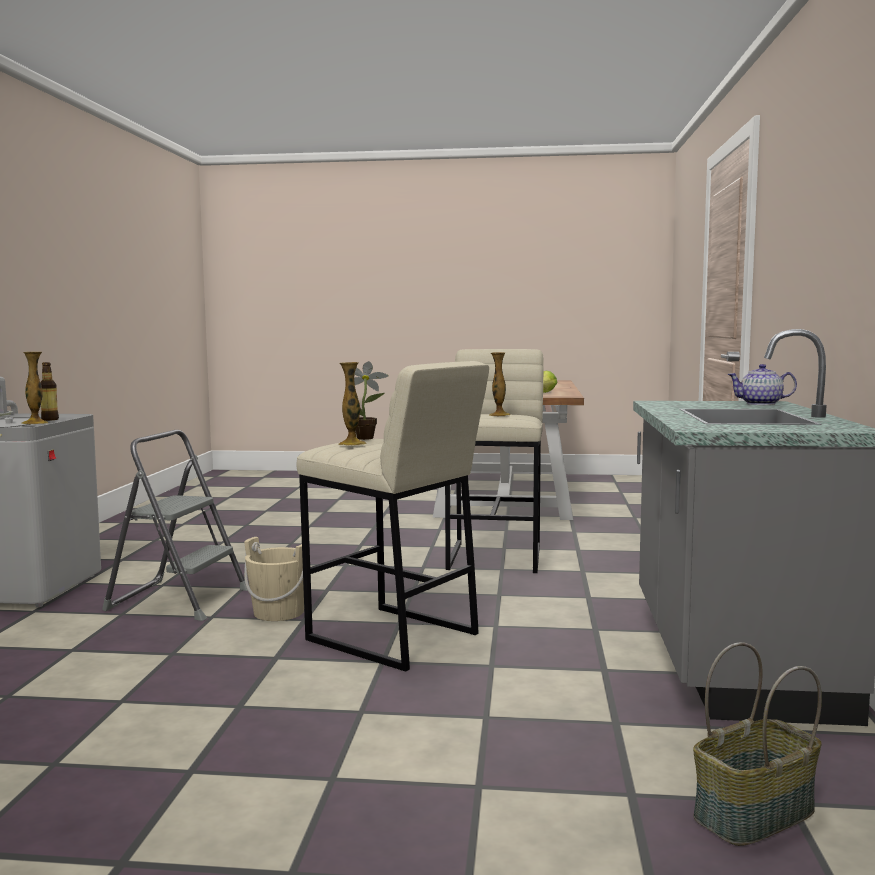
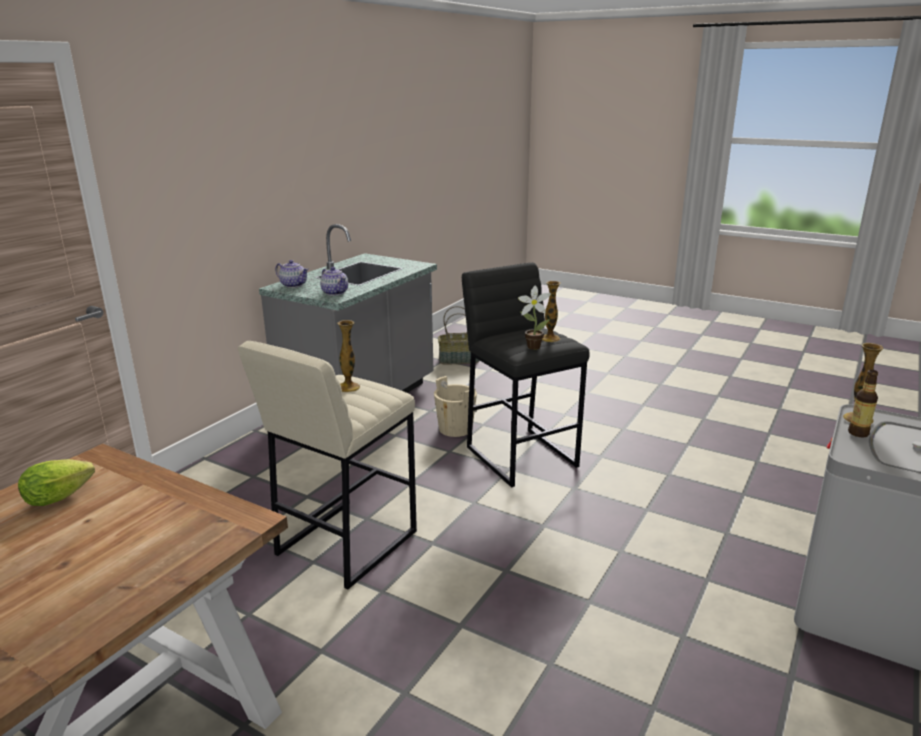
camera: 155 degrees left, 15 degrees up
grey step ladder [102,430,248,621] -> none
beige bucket [244,537,304,621] -> beige bucket moved to [434,376,477,437]
beige stool [296,361,489,672] -> black stool [462,263,590,487]
none -> teapot [320,267,348,296]

